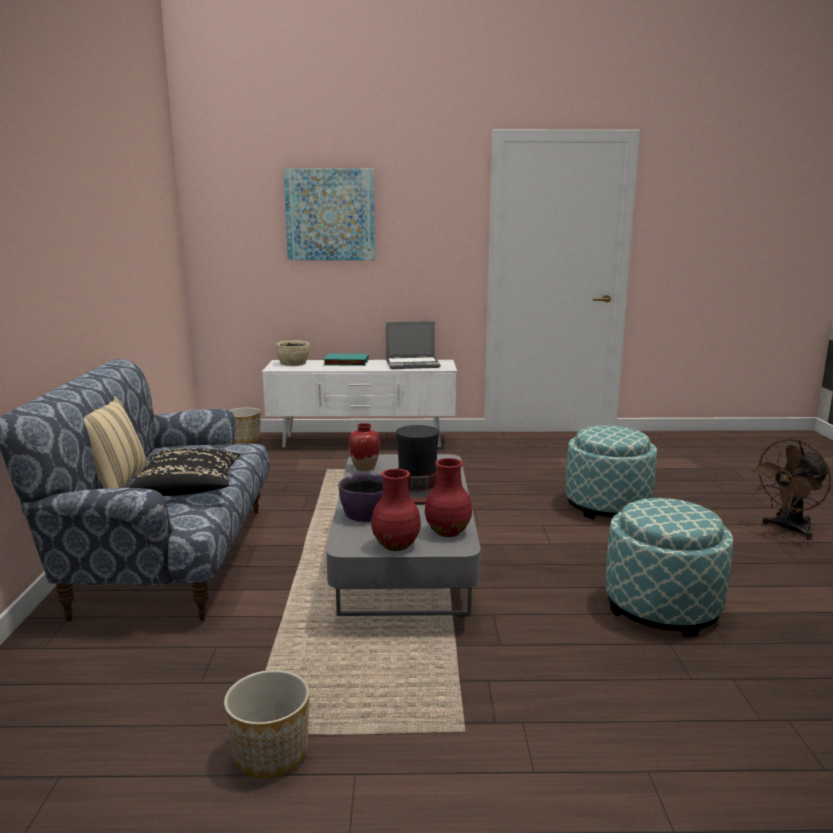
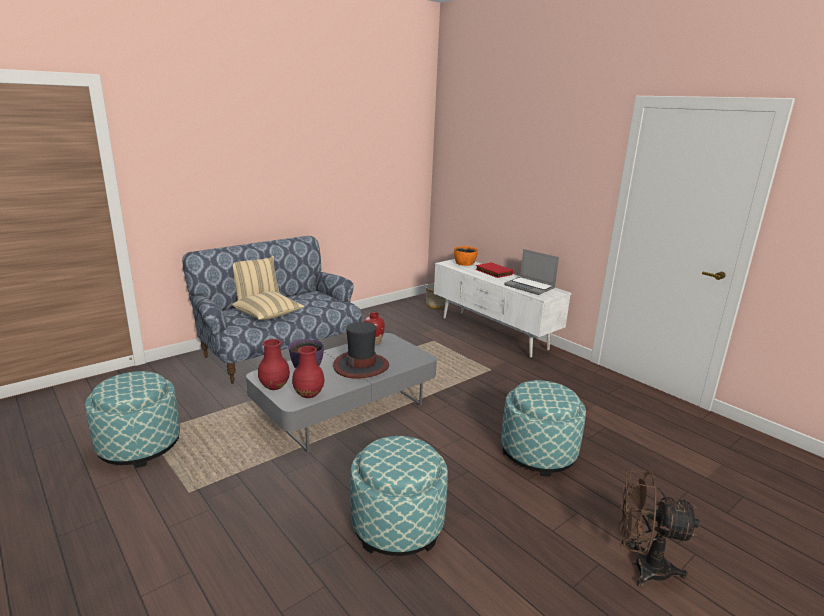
camera: 50 degrees right, 5 degrees up
black pillow [129,448,240,496] -> beige pillow [232,291,305,320]
planter [224,670,310,779] -> ottoman [85,371,180,468]
beige bowl [276,340,310,366] -> orange bowl [454,246,478,266]
picture [283,168,375,260] -> none
turquoise book [323,354,369,366] -> red book [475,262,513,278]

